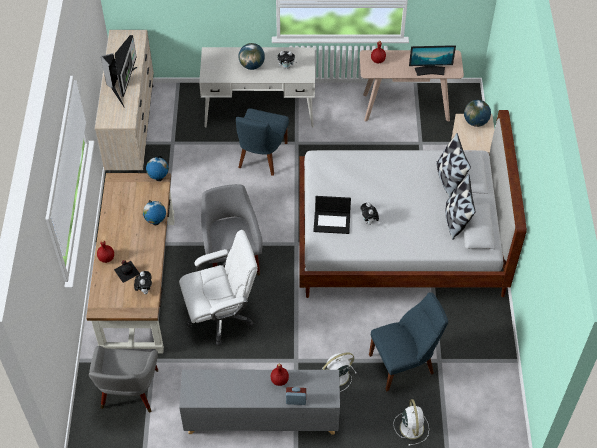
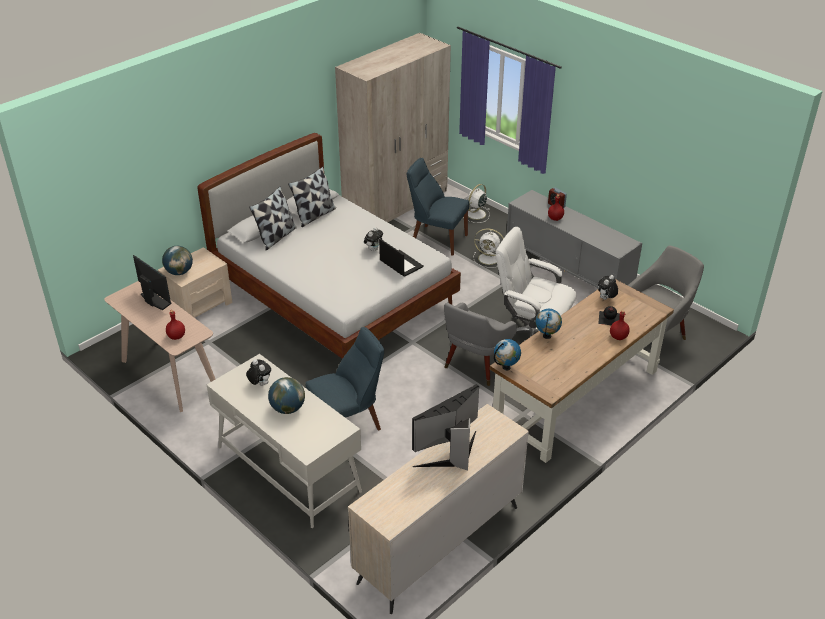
camera: 135 degrees left, 15 degrees down
none -> beige wardrobe [335,33,451,222]

